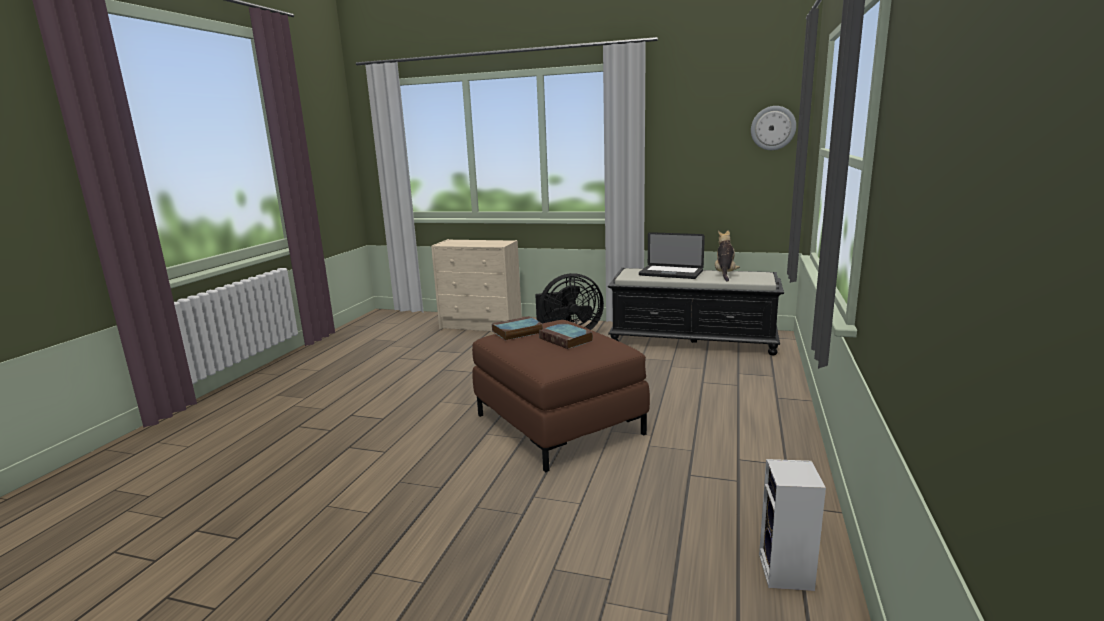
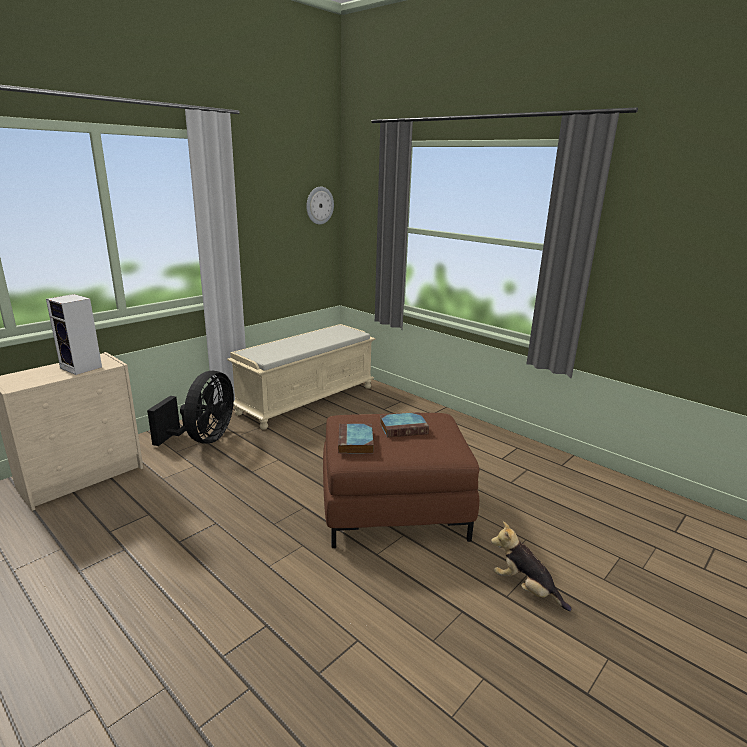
camera: 65 degrees left, 5 degrees up
black bench [608,268,784,355] -> beige bench [227,324,375,430]
laptop [639,232,705,279] -> none
plush toy [715,231,740,282] -> plush toy moved to [491,521,572,611]
speaker [759,459,826,591] -> speaker moved to [46,294,102,375]

